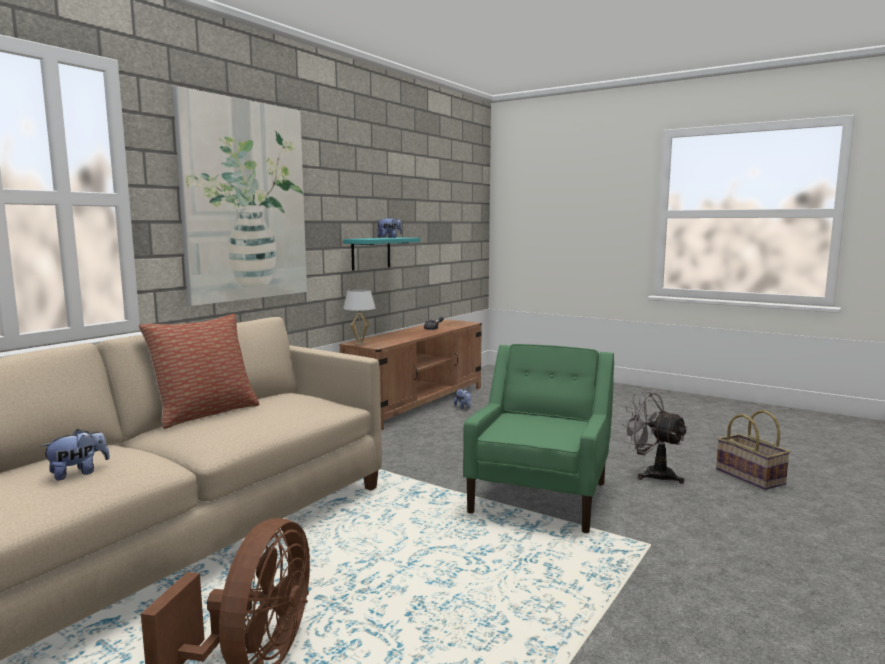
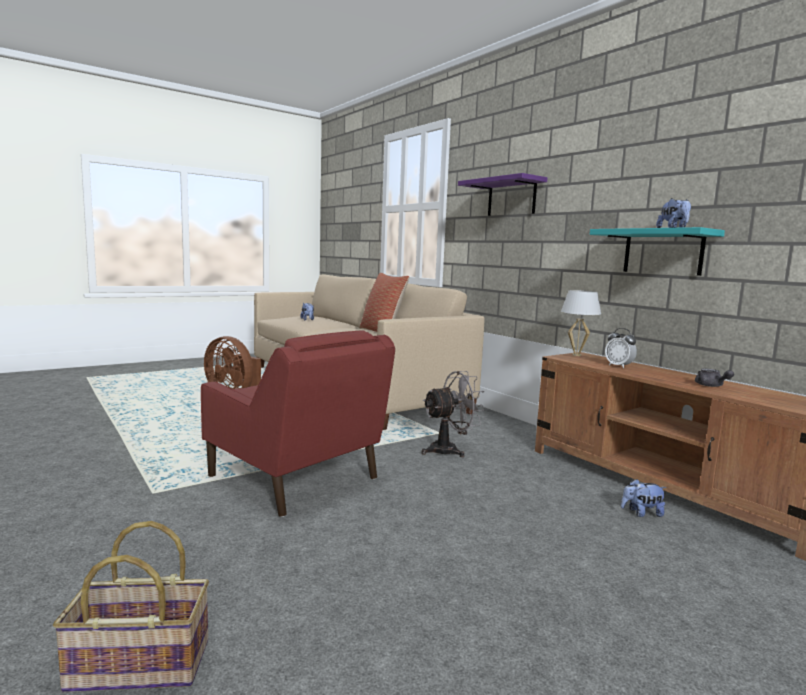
camera: 110 degrees right, 0 degrees up
picture [173,86,307,306] -> purple shelf [458,173,548,216]
green armchair [463,344,614,533] -> red armchair [201,331,395,517]
grey fan [621,391,688,484] -> grey fan moved to [421,371,485,457]
none -> alarm clock [605,328,637,368]

